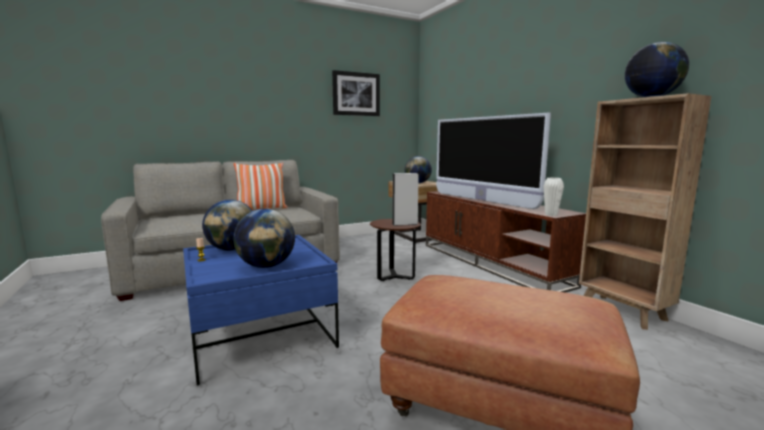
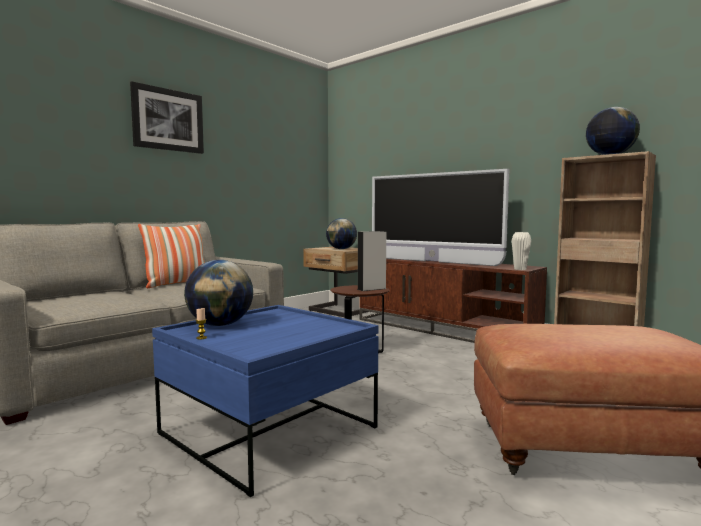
camera: 20 degrees left, 5 degrees down
globe [233,209,295,268] -> none
picture [332,70,380,116] -> picture moved to [130,81,204,154]

